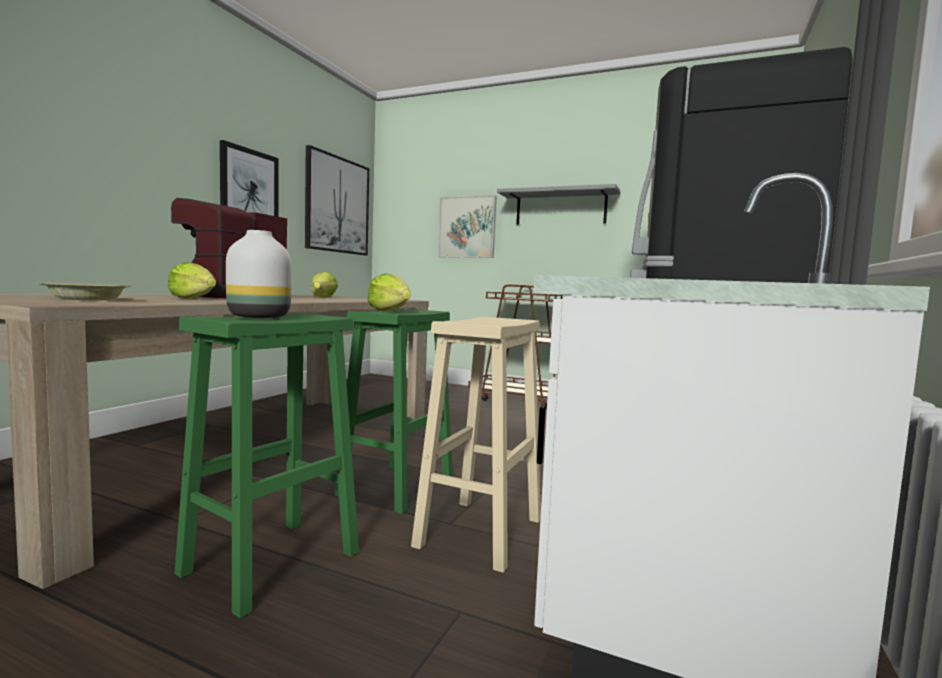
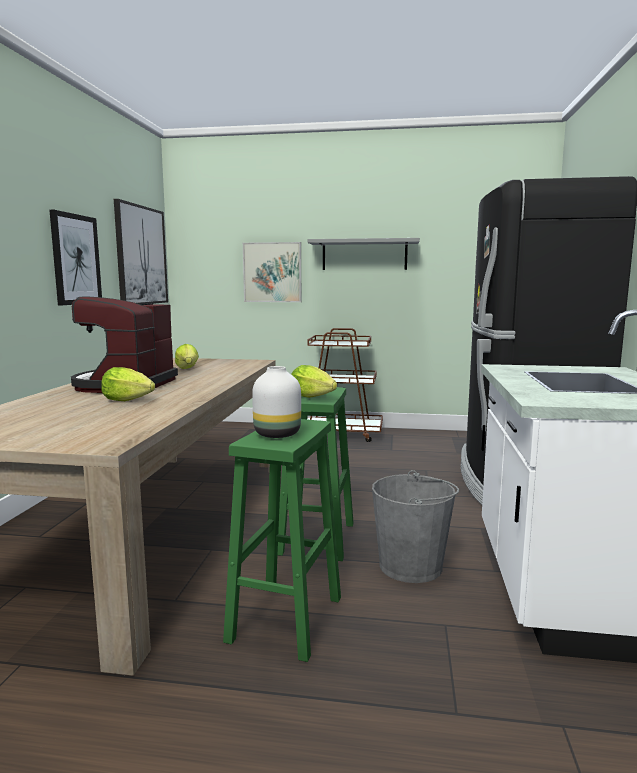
camera: 15 degrees left, 5 degrees up
yellow bowl [37,283,132,300] -> none
beige stool [411,317,541,573] -> grey bucket [372,470,459,583]

